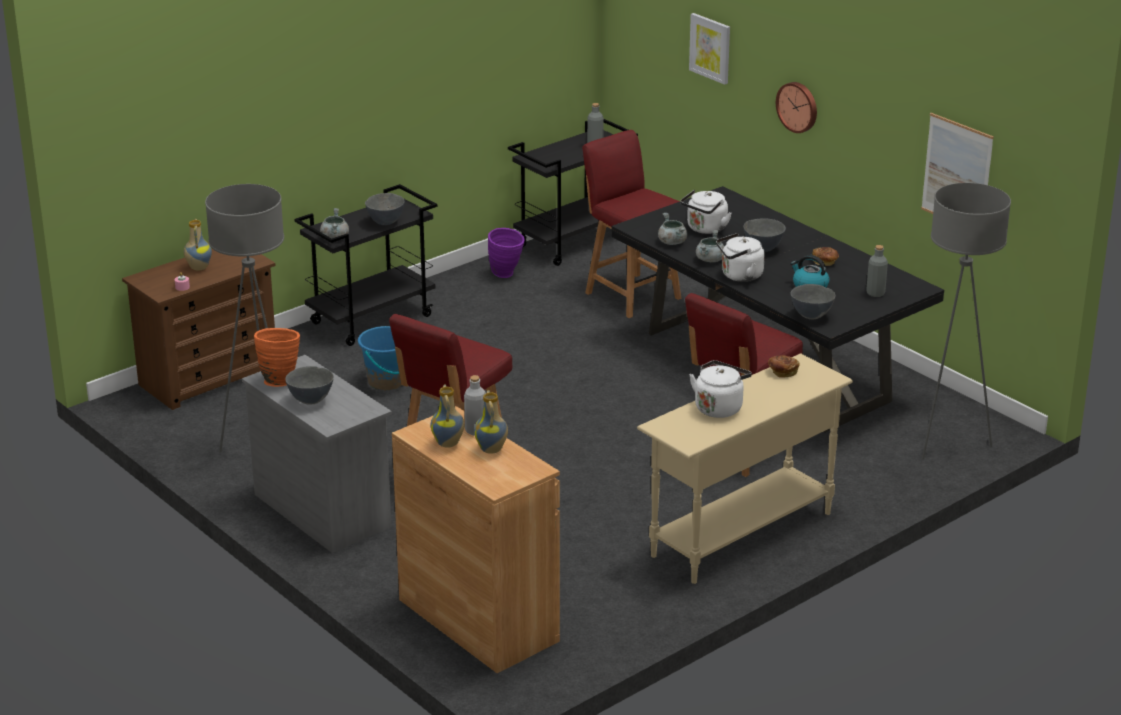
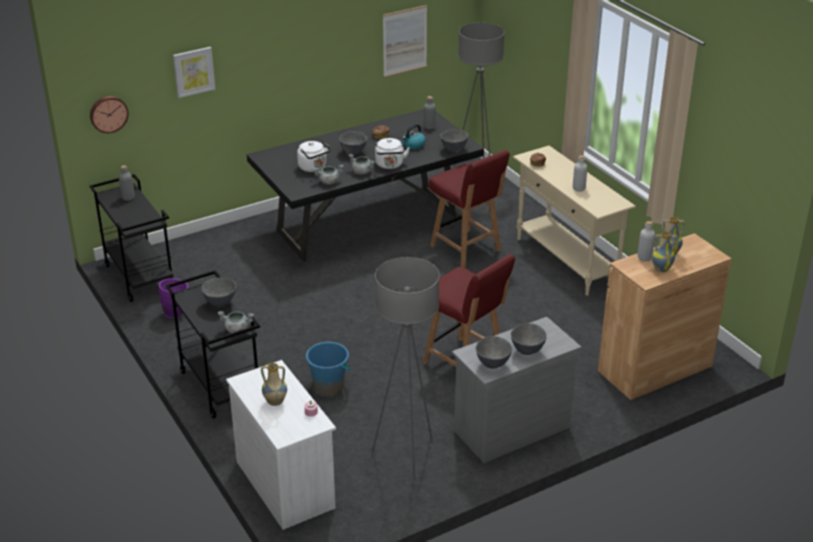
camera: 80 degrees left, 5 degrees up
brown dresser [122,249,276,410] -> white dresser [226,360,336,530]
orange vase [254,328,300,387] -> grey bowl [476,336,512,369]
red chair [582,130,681,318] -> none
white kettle [689,360,752,418] -> grey bottle [573,155,587,191]
wall clock [776,82,817,133] -> wall clock moved to [90,96,129,133]

